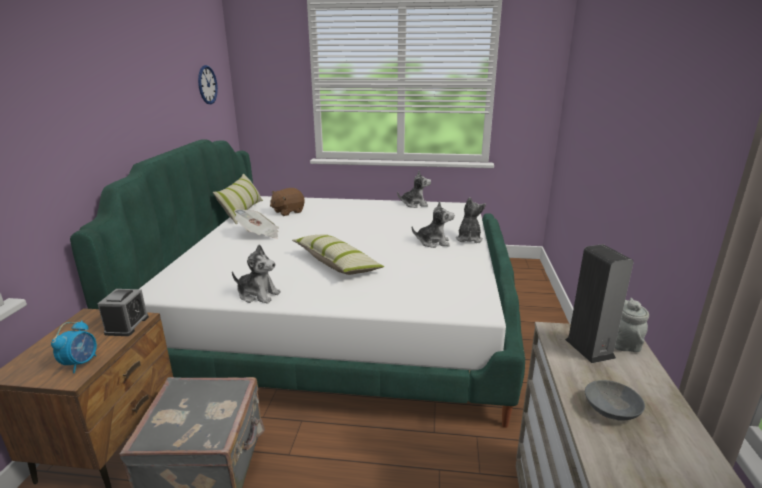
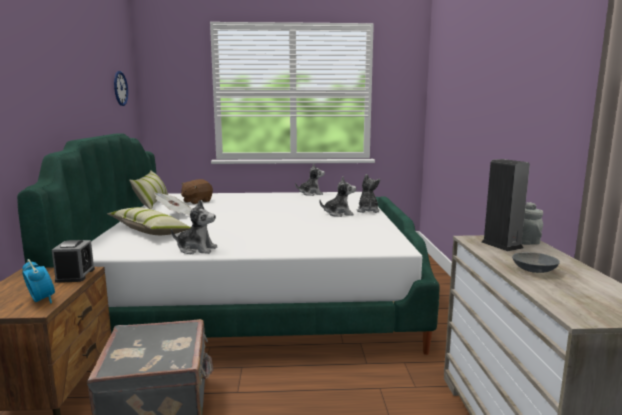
camera: 10 degrees left, 10 degrees down
alarm clock [51,321,97,373] -> alarm clock turned 45 degrees counterclockwise [22,259,55,303]
pillow [292,234,384,275] -> pillow moved to [107,207,191,235]

